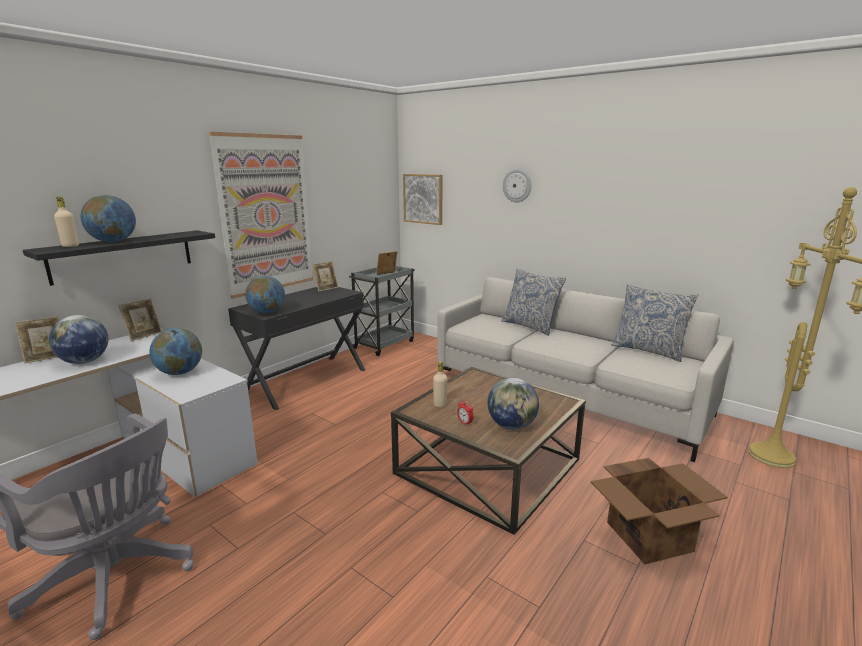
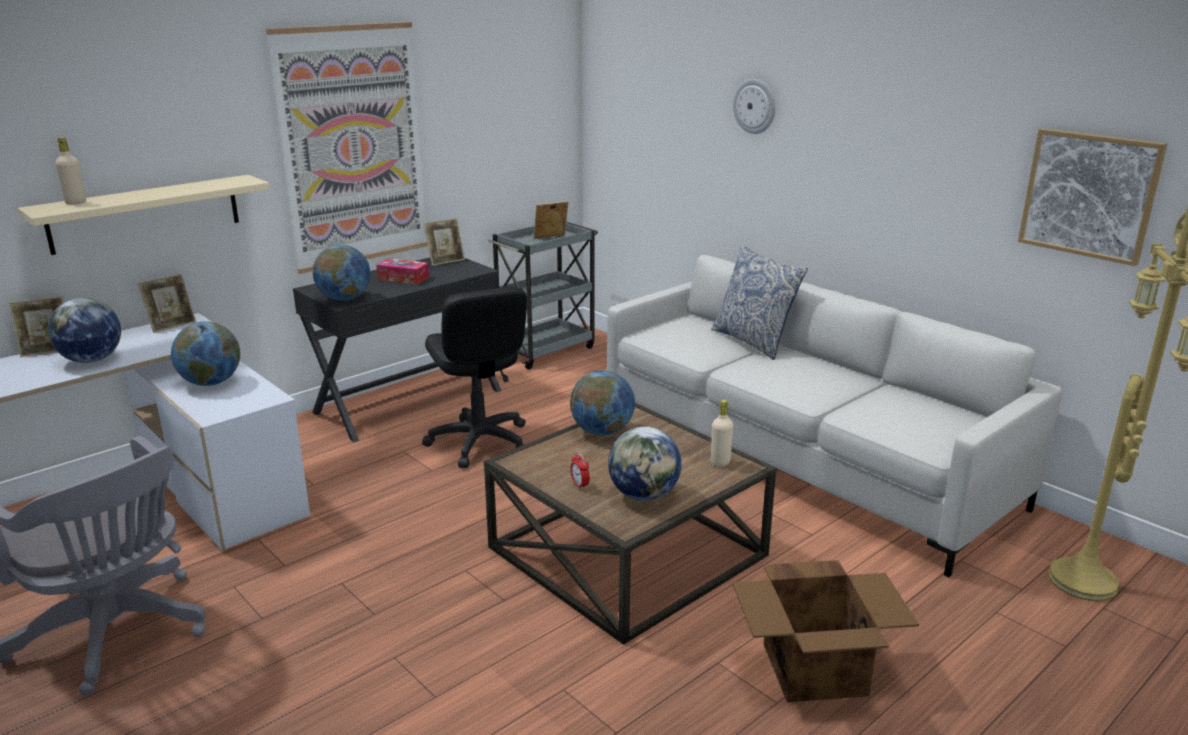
camera: 10 degrees right, 5 degrees up
black shelf [23,230,215,286] -> beige shelf [18,175,270,255]
globe [80,195,136,242] -> globe moved to [570,370,635,435]
picture [403,174,443,225] -> picture moved to [1018,128,1167,266]
beige bottle [433,361,447,408] -> beige bottle moved to [711,400,733,467]
pillow [611,284,698,362] -> none
none -> tissue box [376,258,429,284]
none -> black office chair [422,286,527,468]

